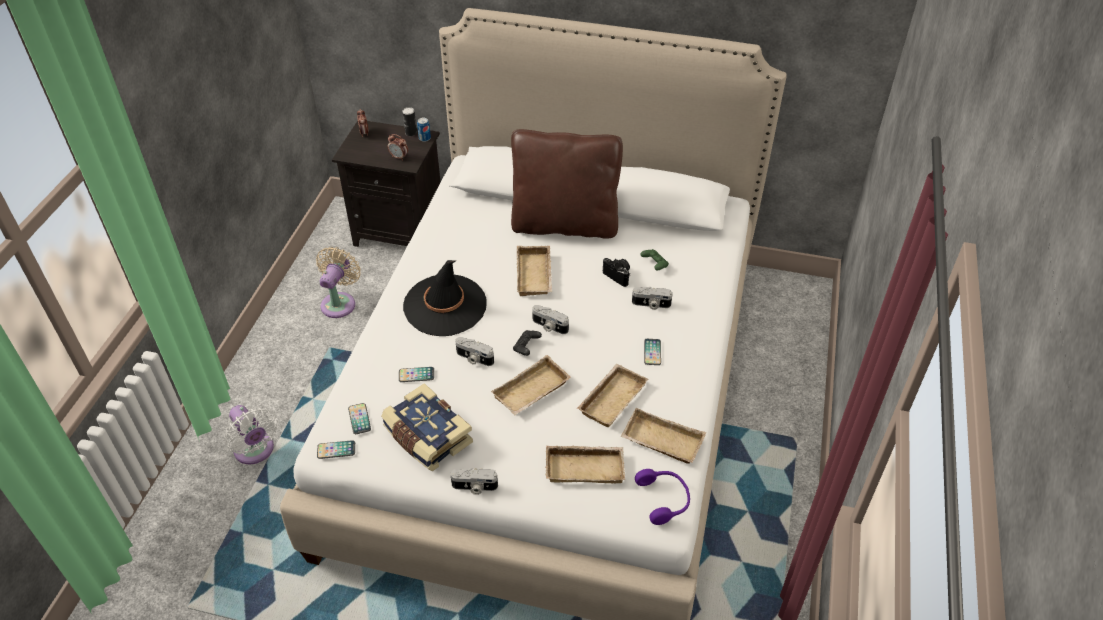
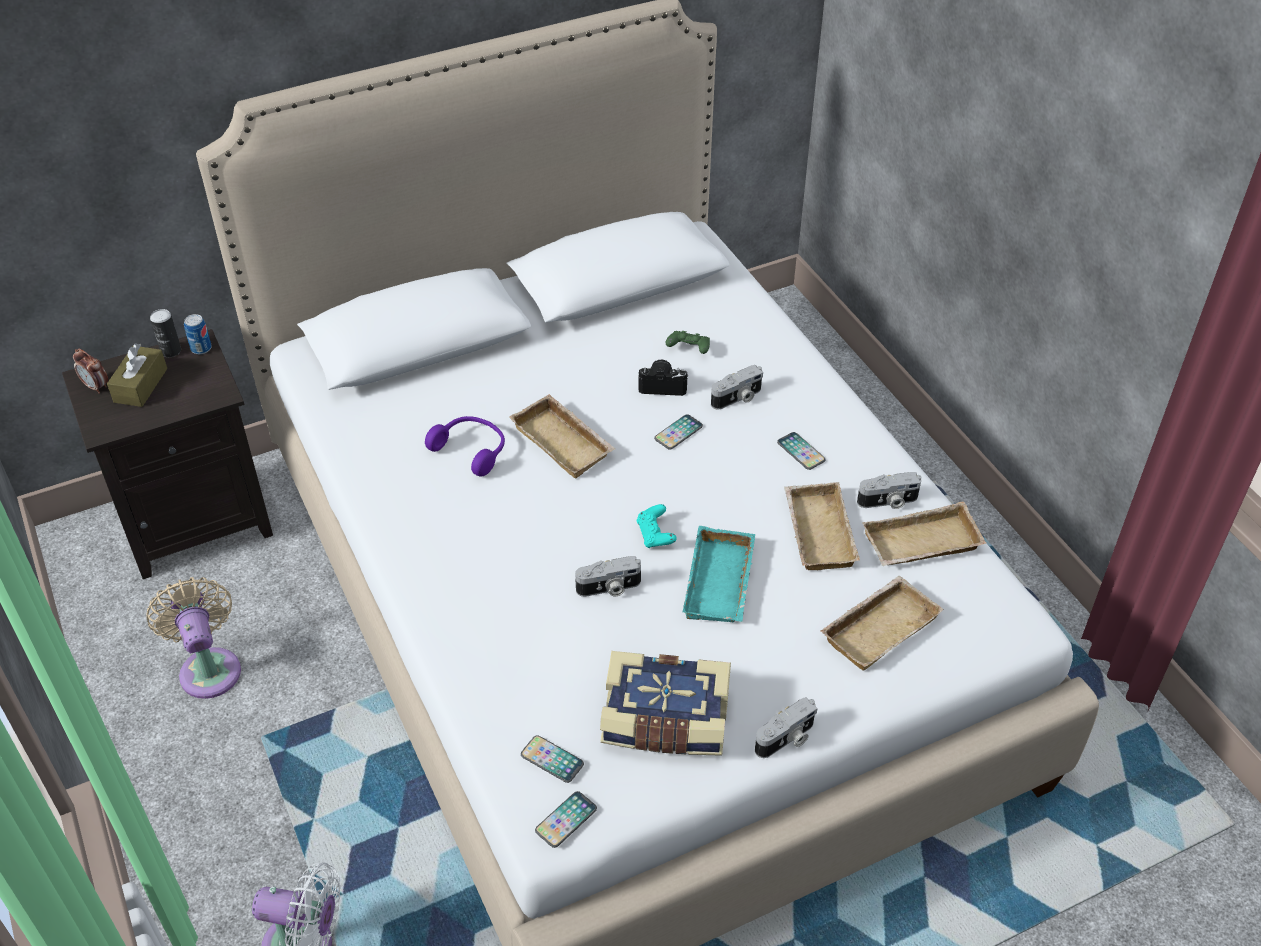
camera: 40 degrees left, 0 degrees up
alarm clock [388,134,408,161] -> none
phone [399,367,434,382] -> phone moved to [654,414,703,450]
black hat [403,260,486,336] -> none
beige tray [491,355,571,415] -> turquoise tray [683,526,755,622]
brown pillow [511,129,623,239] -> none
black game controller [513,330,542,356] -> turquoise game controller [637,504,677,548]
camera [532,305,569,334] -> camera moved to [857,472,921,509]
purple headphones [635,469,690,525] -> purple headphones moved to [425,416,505,476]
none -> brown tissue box [107,343,167,407]

